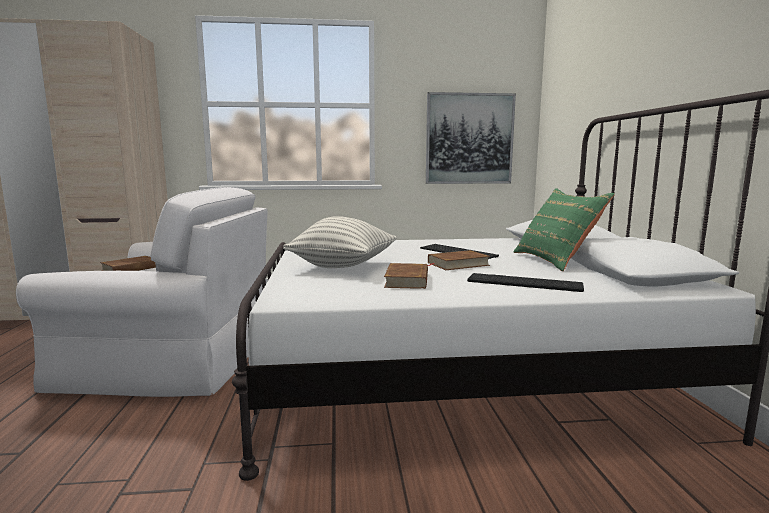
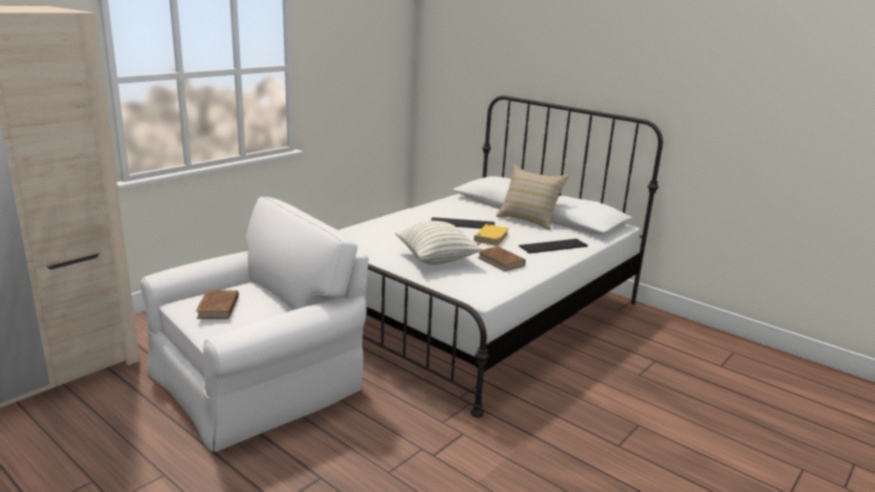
camera: 45 degrees left, 10 degrees up
picture [426,92,516,184] -> none
brown book [428,250,490,270] -> yellow book [474,224,509,246]
green pillow [514,188,615,271] -> beige pillow [496,165,569,230]

